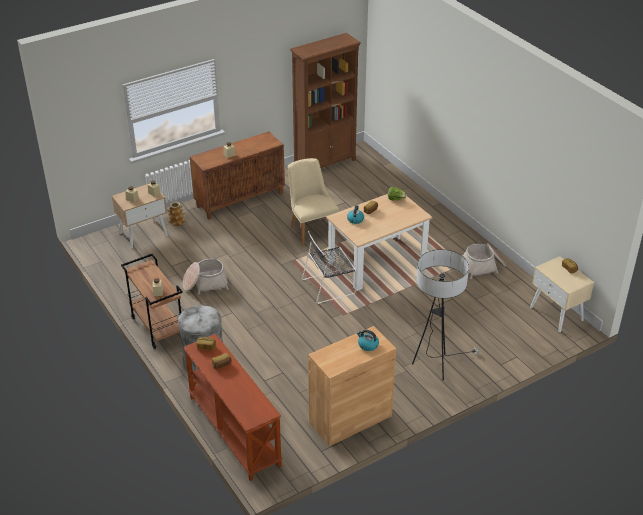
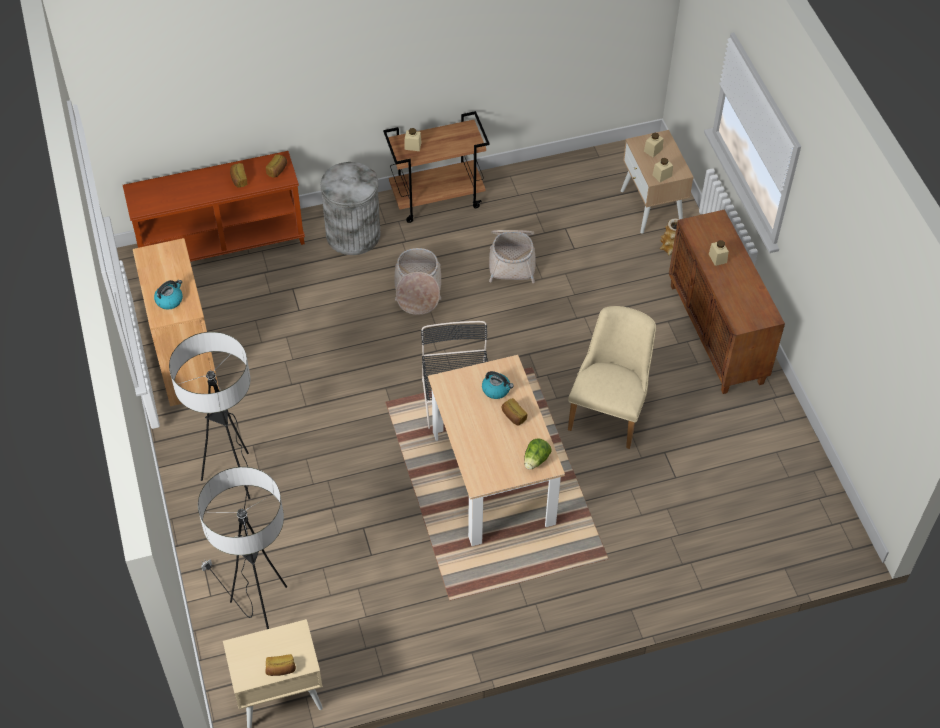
camera: 105 degrees right, 15 degrees up
beige chair [288,158,339,246] -> beige chair turned 60 degrees counterclockwise [568,306,656,449]
brown bookcase [290,33,361,168] -> none
basket [463,243,506,279] -> basket moved to [395,248,441,315]
none -> floor lamp [198,467,287,629]

